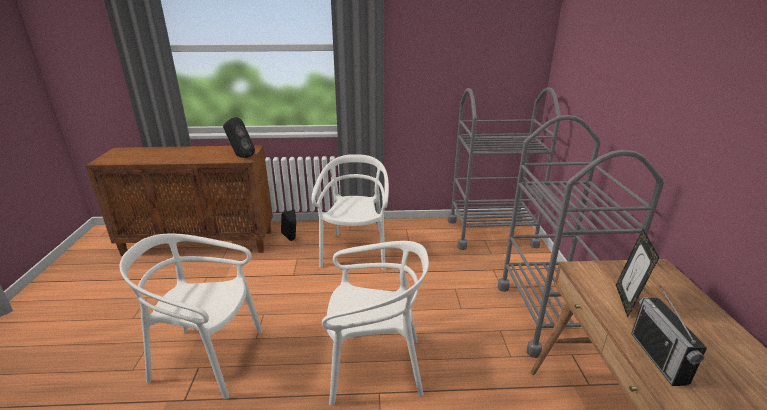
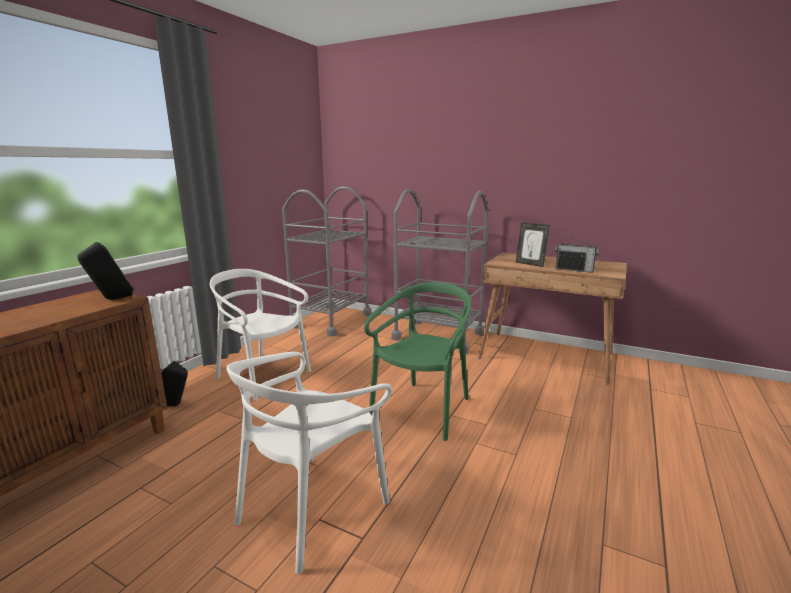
camera: 60 degrees left, 10 degrees down
white chair [322,241,429,406] -> green chair [364,282,471,441]

